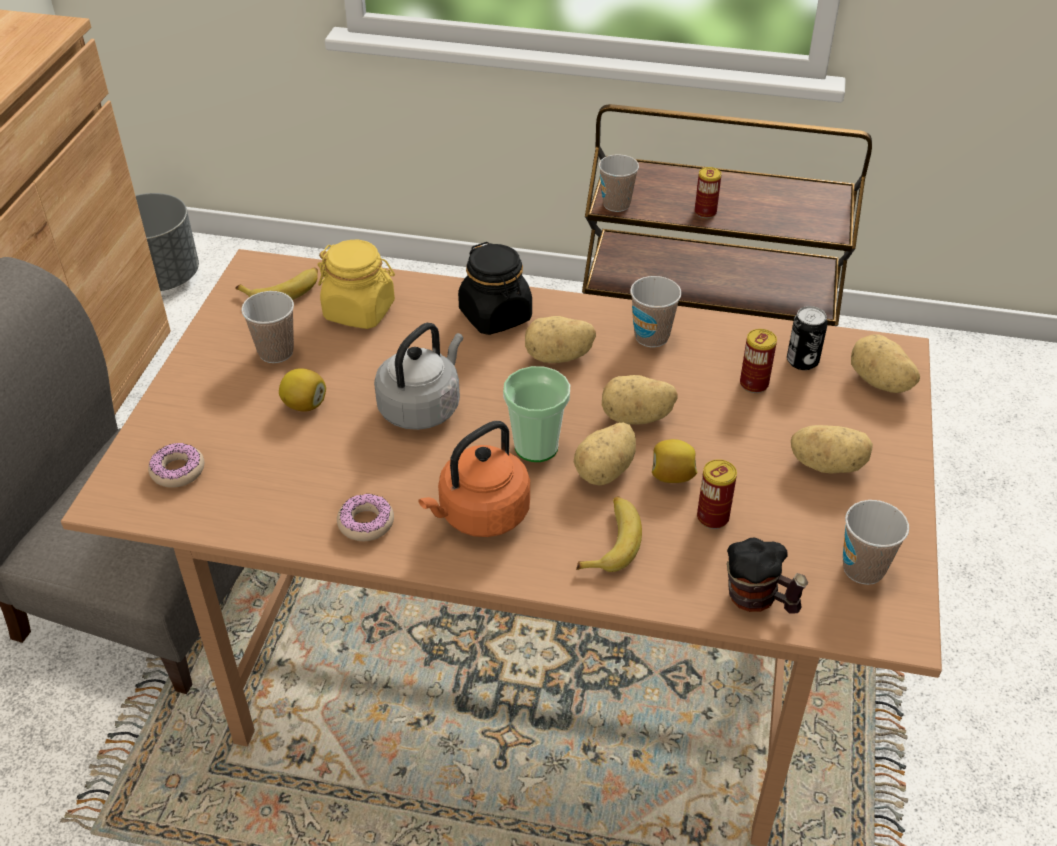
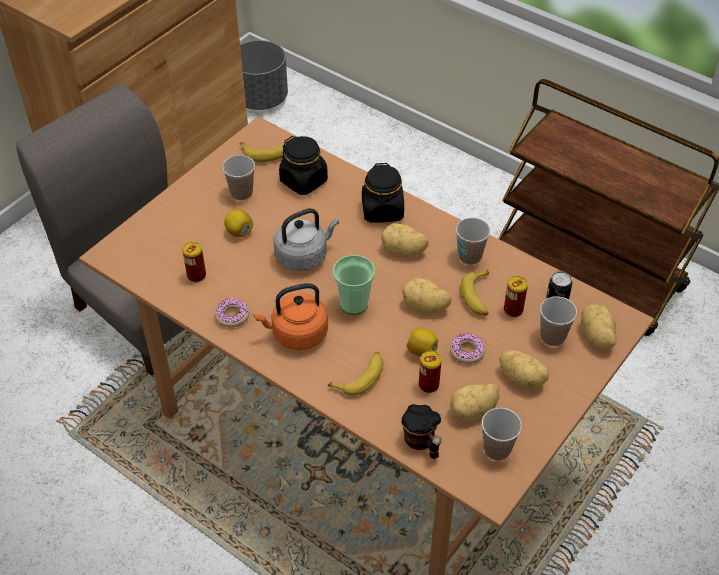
camera: 25 degrees right, 5 degrees up
donut [148,443,204,488] -> donut moved to [450,333,485,364]
yellow jar [318,240,395,329] -> black jar [279,136,328,195]
potato [574,422,636,486] -> potato moved to [450,384,499,421]
cup [599,154,639,212] -> cup moved to [540,296,577,346]
can [695,167,722,218] -> can moved to [182,242,206,282]
none -> banana [461,270,489,316]

